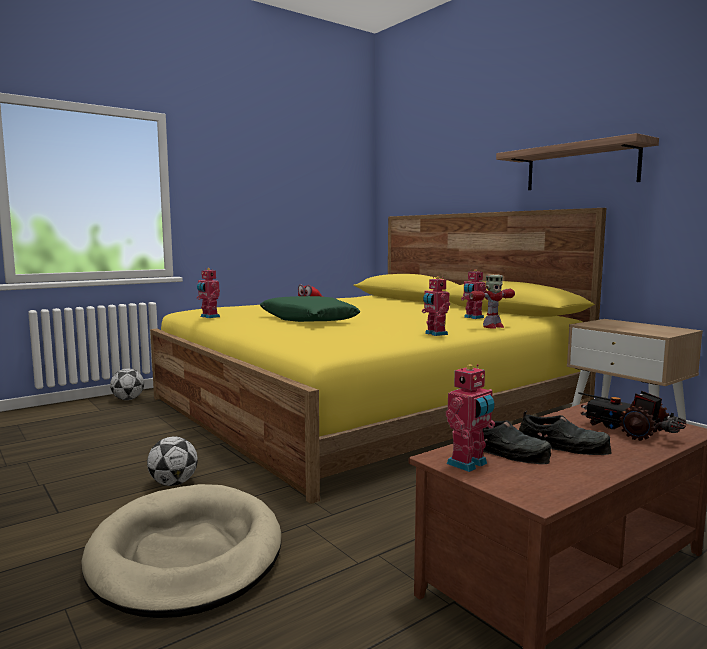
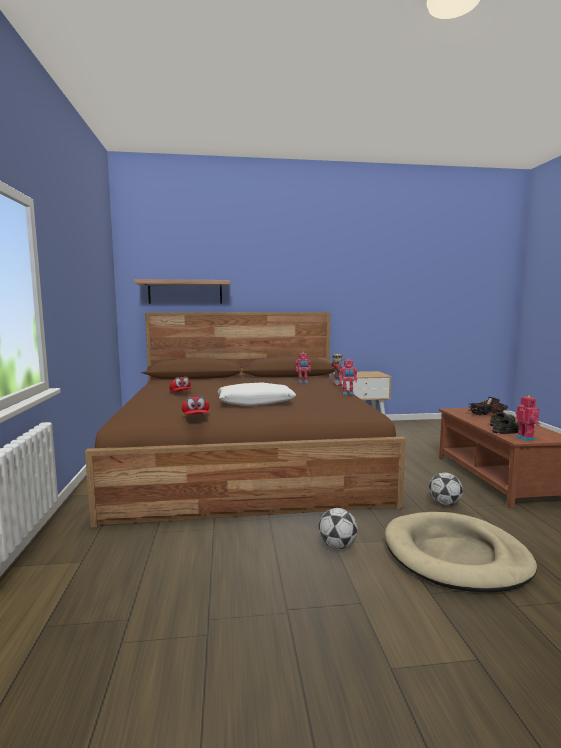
camera: 60 degrees left, 0 degrees up
football [110,368,144,400] -> football moved to [429,473,463,506]
yellow bed [150,208,606,504] -> brown bed [85,312,406,528]
toy robot [197,268,220,318] -> red cap [182,397,209,415]
green pillow [260,296,361,322] -> white pillow [218,382,296,406]
shelf [496,133,659,190] -> shelf moved to [134,279,230,304]

